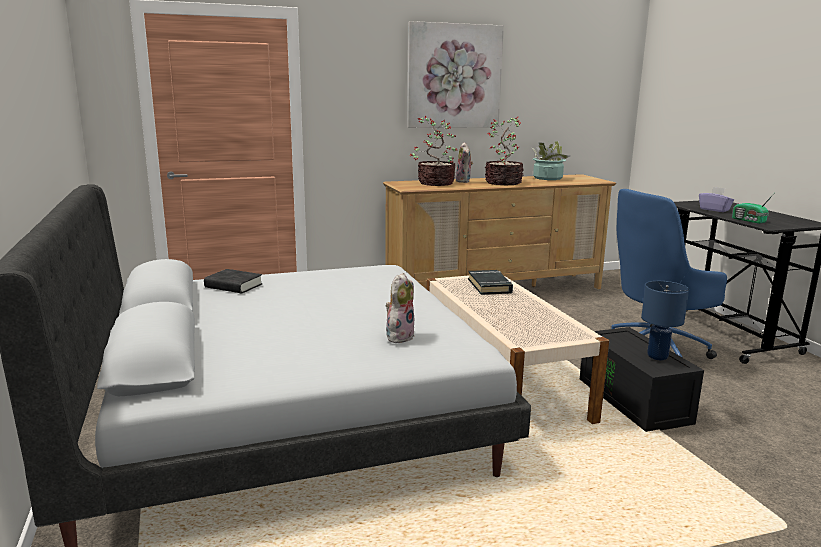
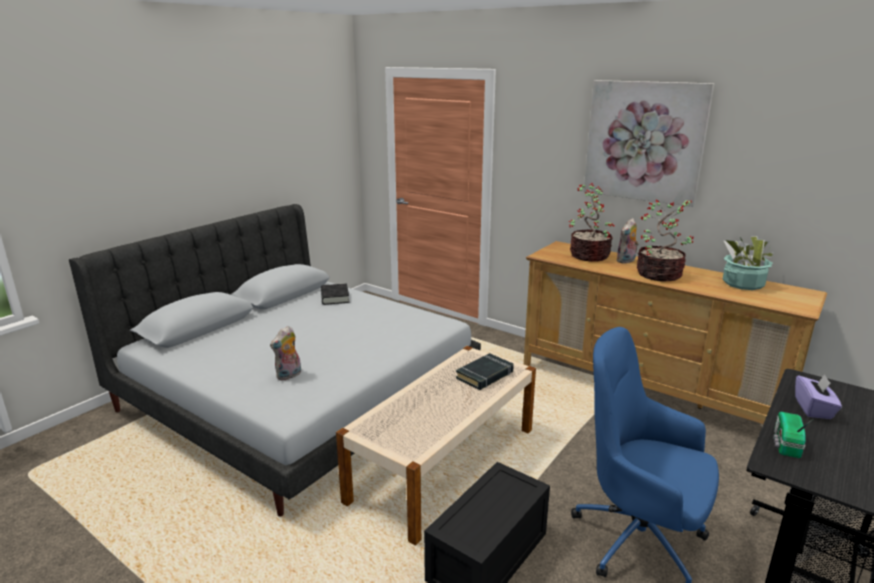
camera: 55 degrees right, 5 degrees up
plush toy [386,273,415,343] -> plush toy turned 135 degrees clockwise [270,326,301,381]
blue table lamp [641,281,689,360] -> none

